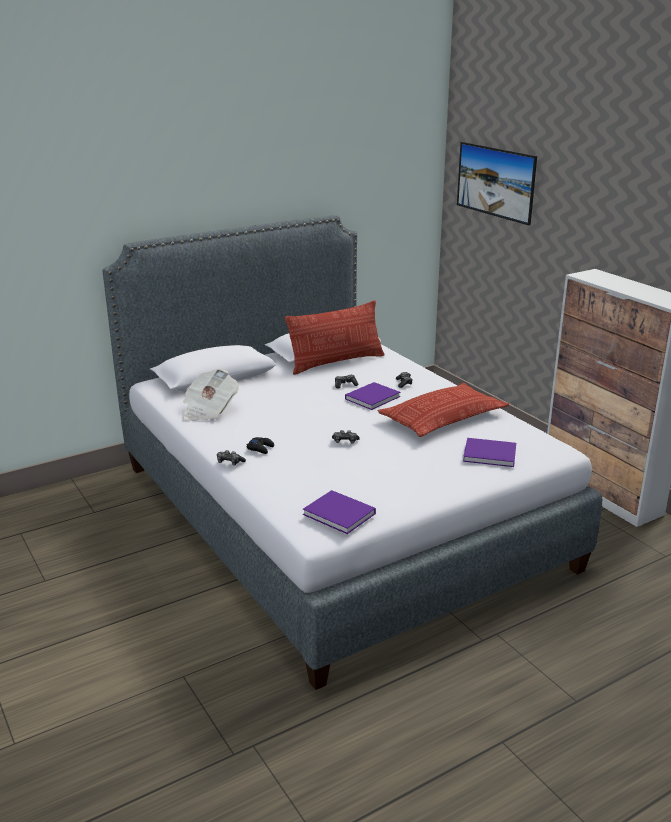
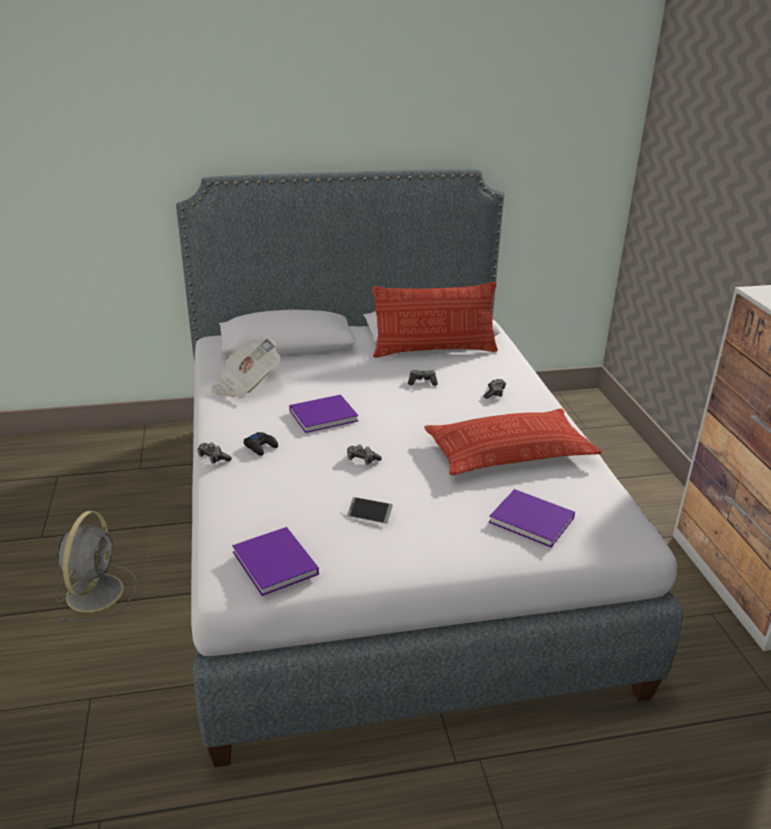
camera: 20 degrees right, 5 degrees up
purple book [345,382,400,410] -> purple book moved to [289,395,358,433]
picture [457,142,537,226] -> none
none -> grey fan [56,511,137,622]
none -> phone [347,497,393,523]

